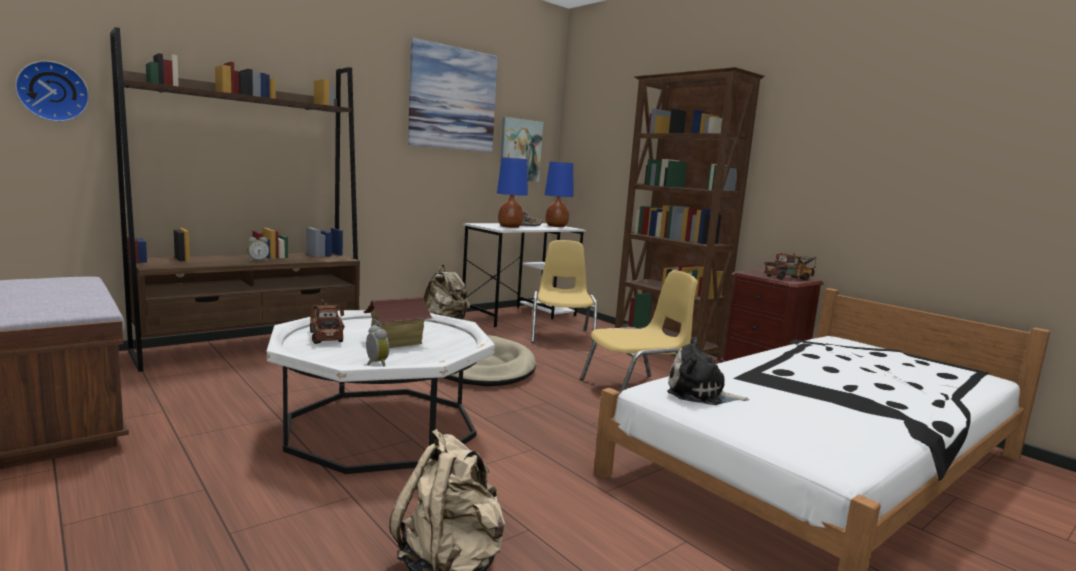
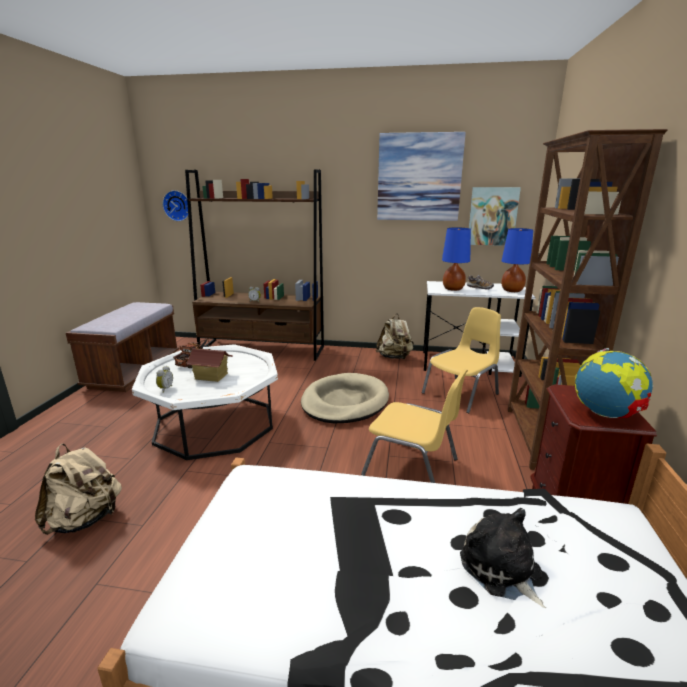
camera: 50 degrees right, 10 degrees up
plush toy [667,337,749,405] -> plush toy moved to [460,508,546,608]
toy truck [764,253,816,281] -> globe [575,348,653,418]

